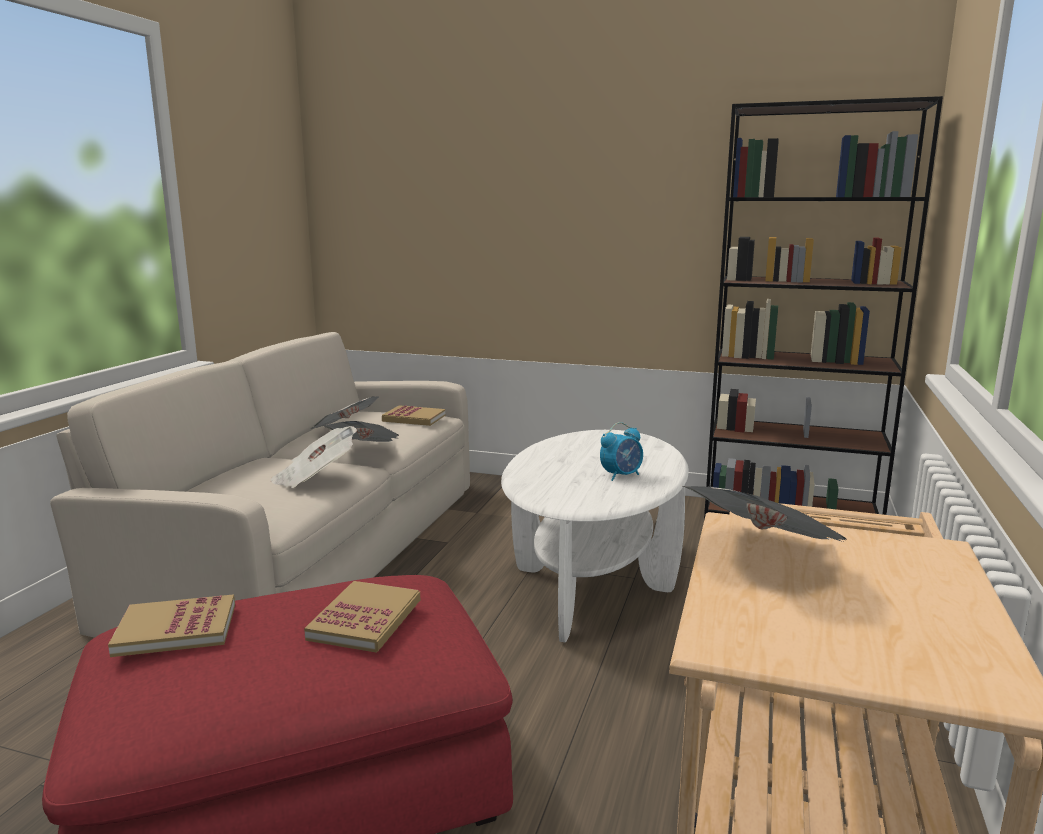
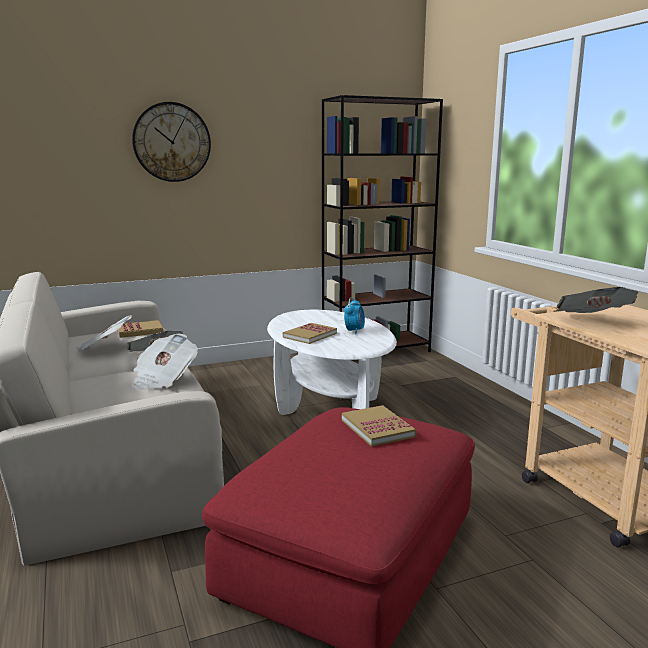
camera: 40 degrees left, 0 degrees up
book [108,594,235,657] -> book moved to [283,323,337,344]
none -> wall clock [132,102,211,182]

